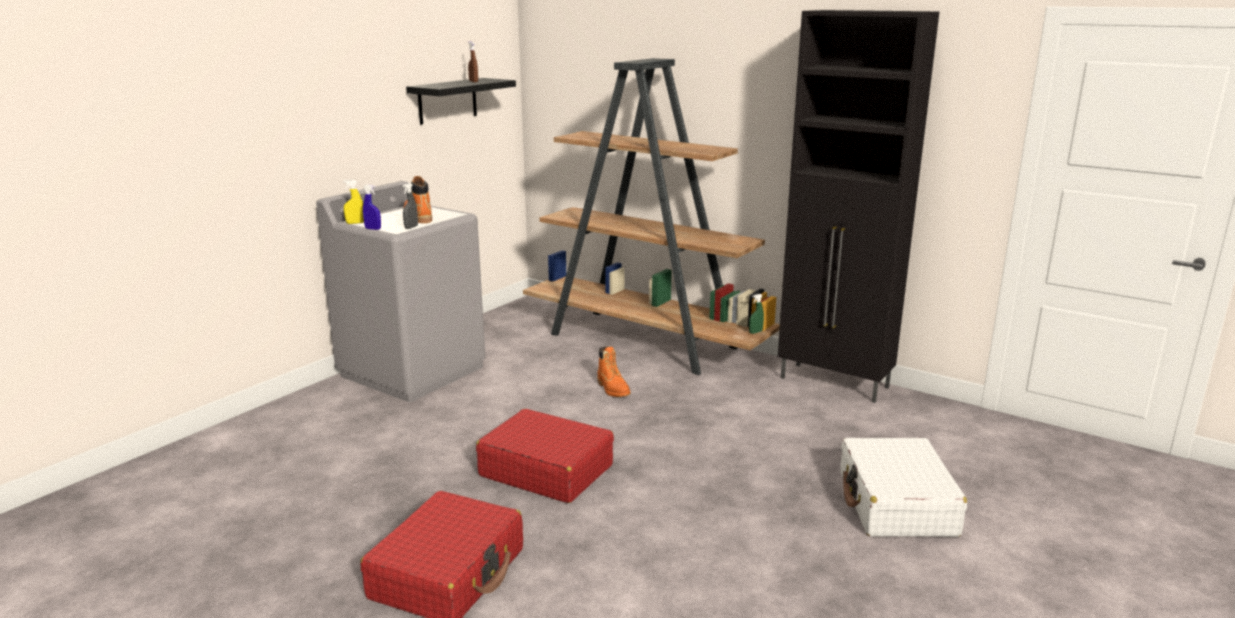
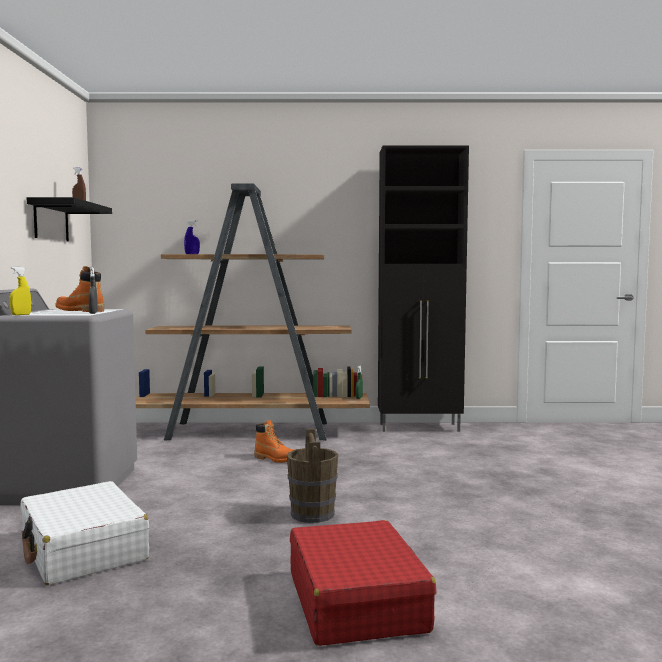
camera: 35 degrees left, 15 degrees down
blue spray bottle [363,185,381,230] -> blue spray bottle moved to [184,220,200,254]
red suitcase [476,409,614,503] -> brown bucket [287,429,338,523]
white suitcase [840,438,967,537] -> white suitcase moved to [20,481,149,585]

